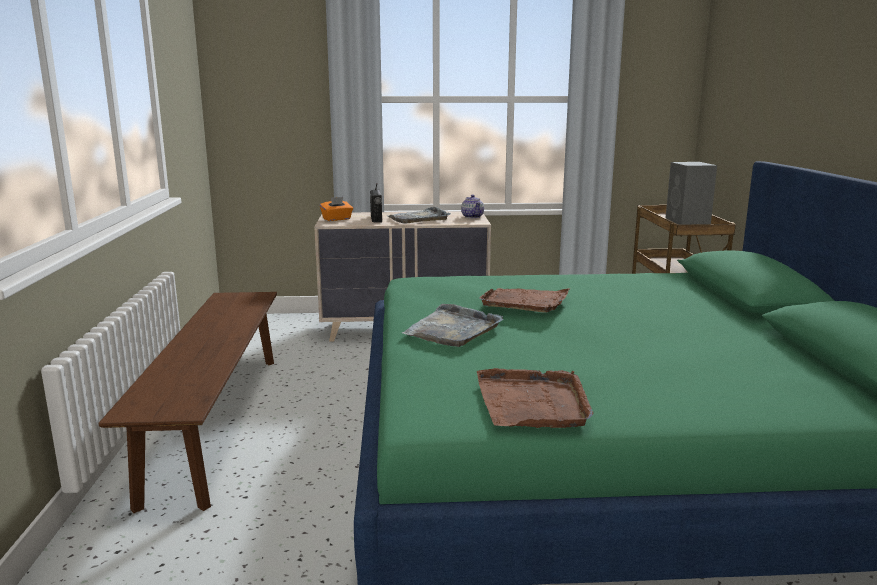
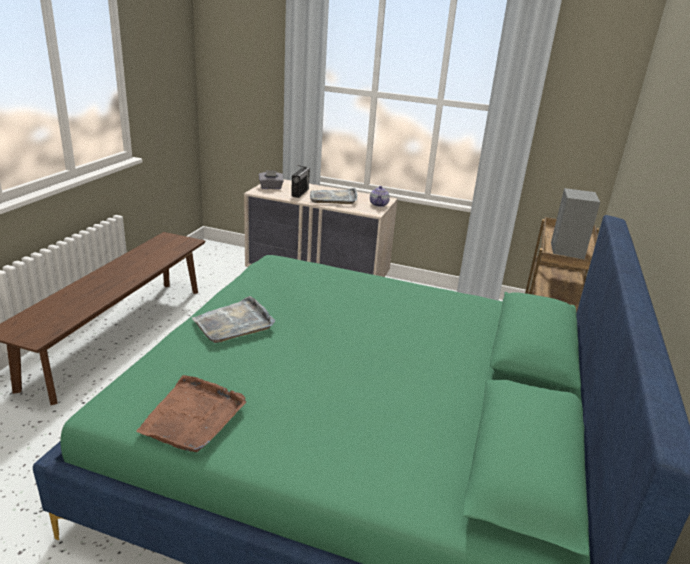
camera: 20 degrees right, 10 degrees up
orange tissue box [320,197,353,221] -> grey tissue box [259,170,283,189]
brown tray [479,288,570,312] -> none

